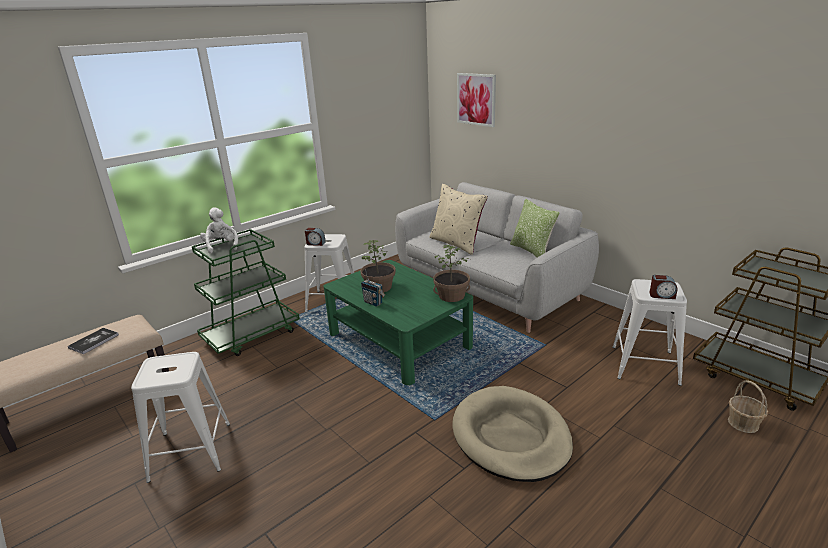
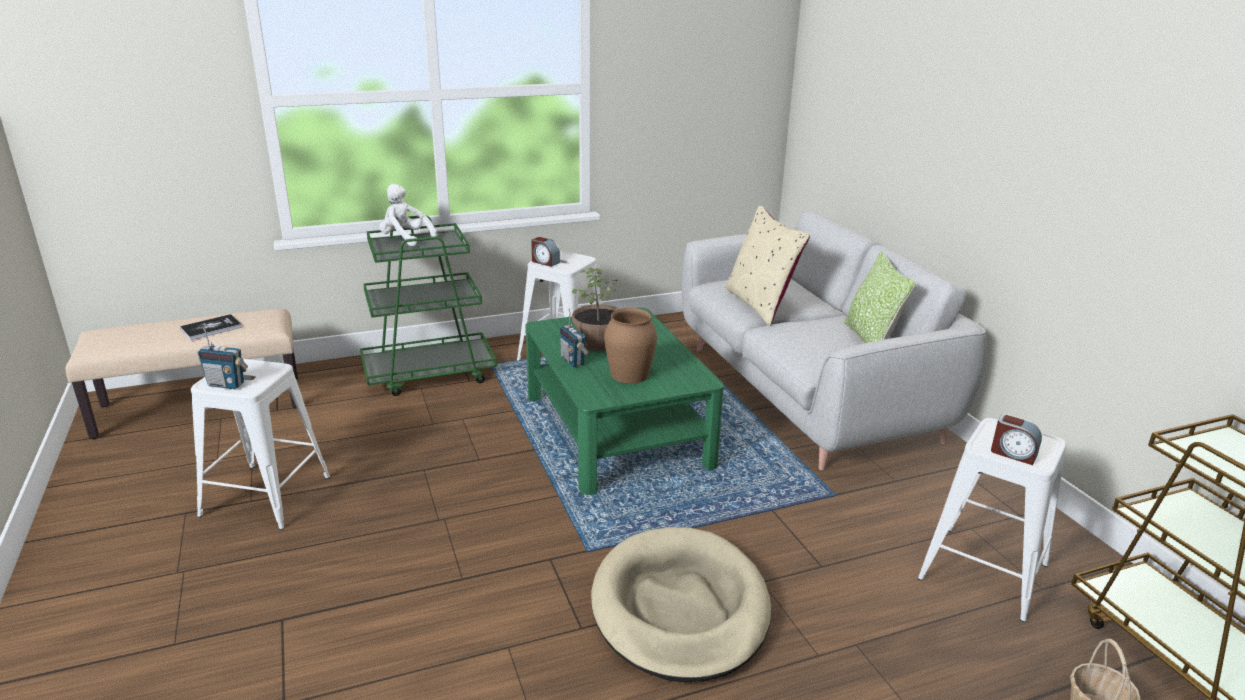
camera: 20 degrees right, 0 degrees up
white plush toy [200,207,238,254] -> white plush toy turned 60 degrees counterclockwise [379,184,437,246]
potted plant [433,245,470,302] -> none
picture [457,73,496,127] -> none
none -> radio [198,326,248,389]
none -> brown vase [604,308,657,384]

